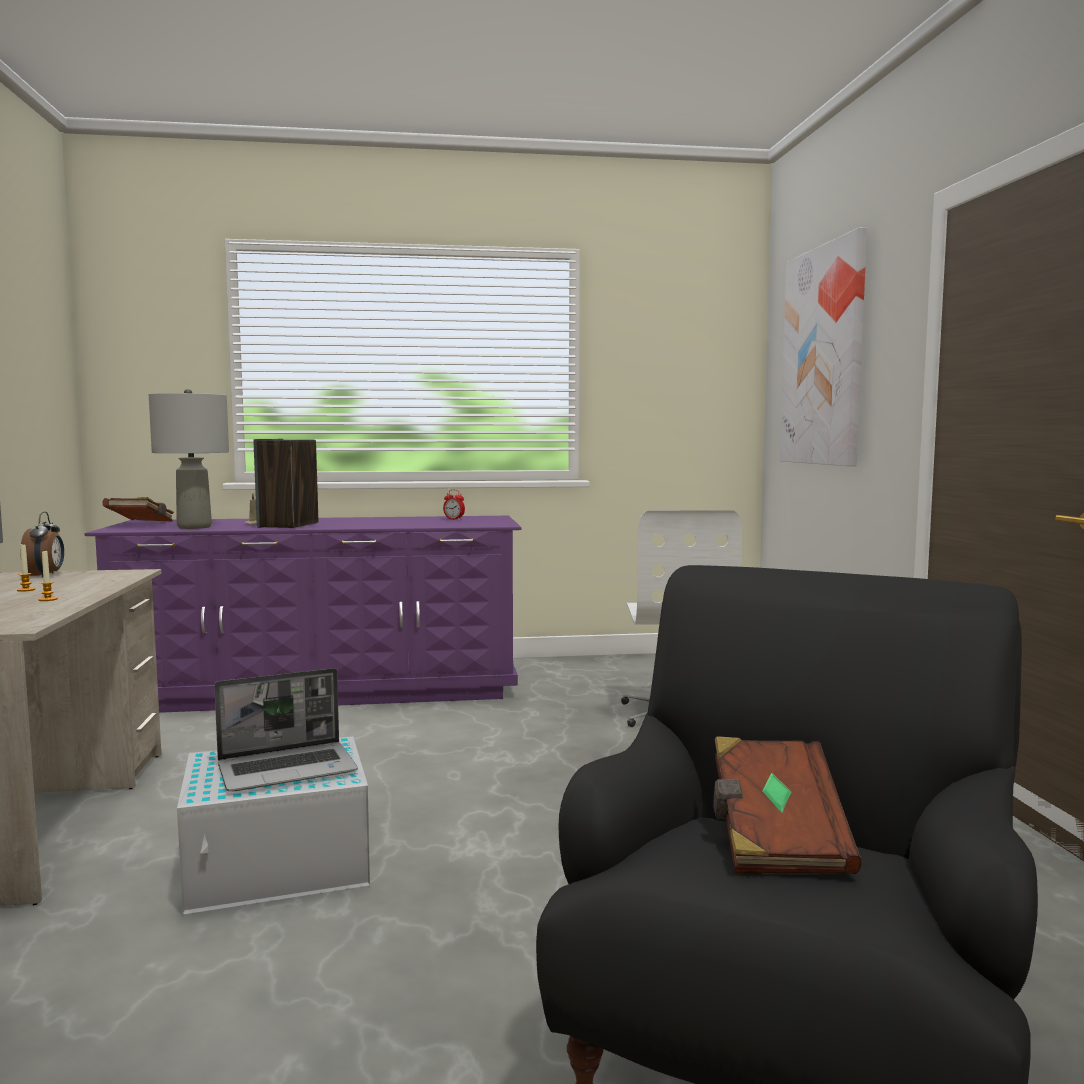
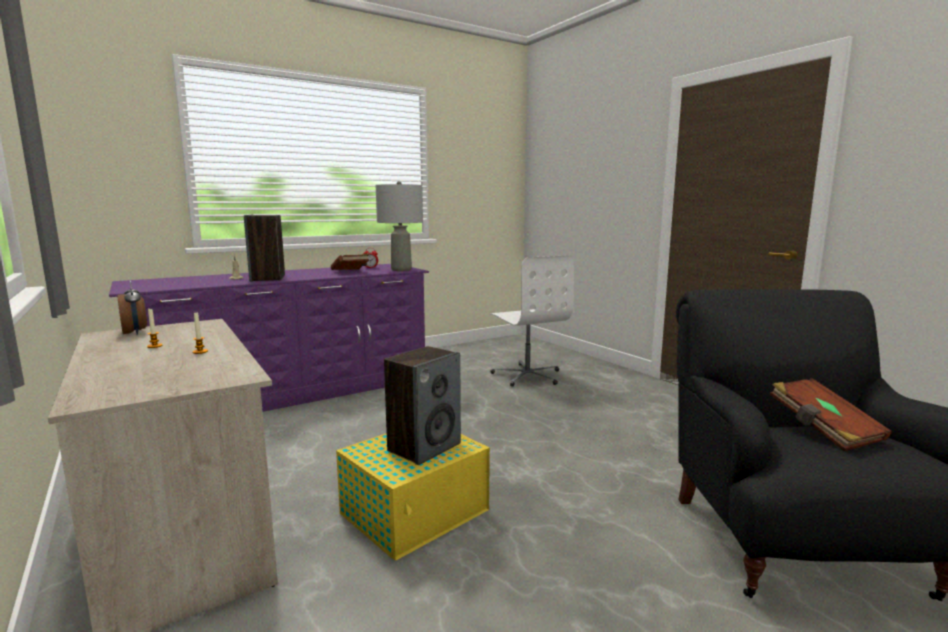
camera: 25 degrees left, 5 degrees up
brown book [103,497,174,521] -> brown book moved to [331,254,369,270]
grey table lamp [149,389,229,529] -> grey table lamp moved to [376,181,423,271]
white storage box [177,736,370,914] -> yellow storage box [336,433,490,561]
laptop [214,668,358,791] -> speaker [384,346,461,465]
picture [780,227,867,466] -> none

